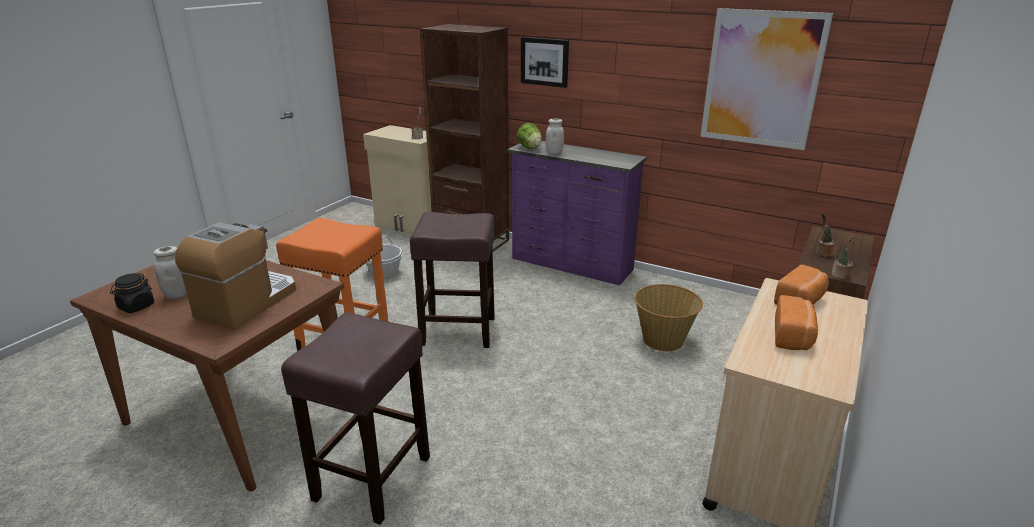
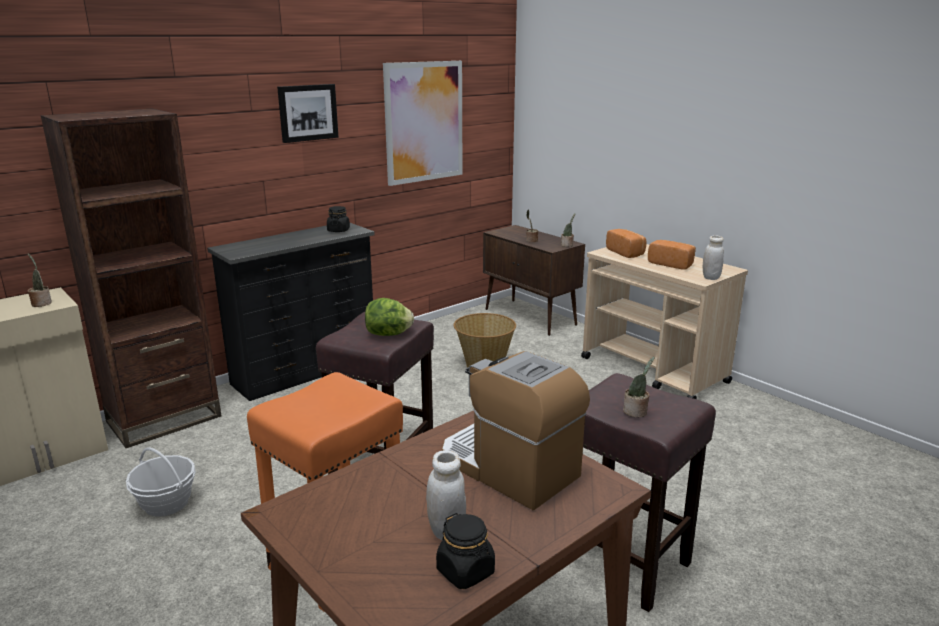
camera: 70 degrees left, 5 degrees down
purple dresser [508,141,647,286] -> black dresser [207,223,375,401]
lettuce [517,123,542,149] -> lettuce moved to [365,298,414,336]
picture [521,37,569,88] -> picture moved to [277,84,339,143]
white jar [546,119,564,155] -> white jar moved to [703,235,724,280]
none -> black jar [327,206,350,232]
none -> potted plant [623,357,654,418]

